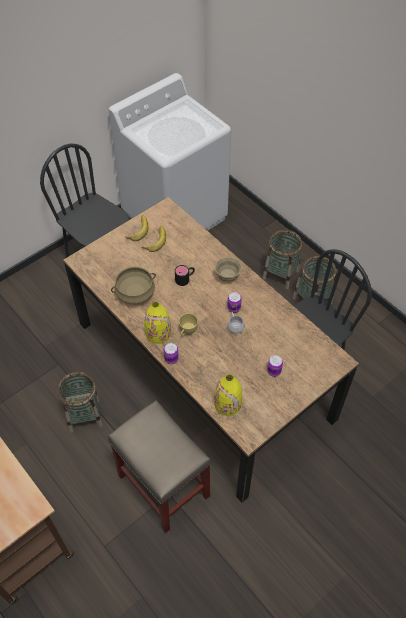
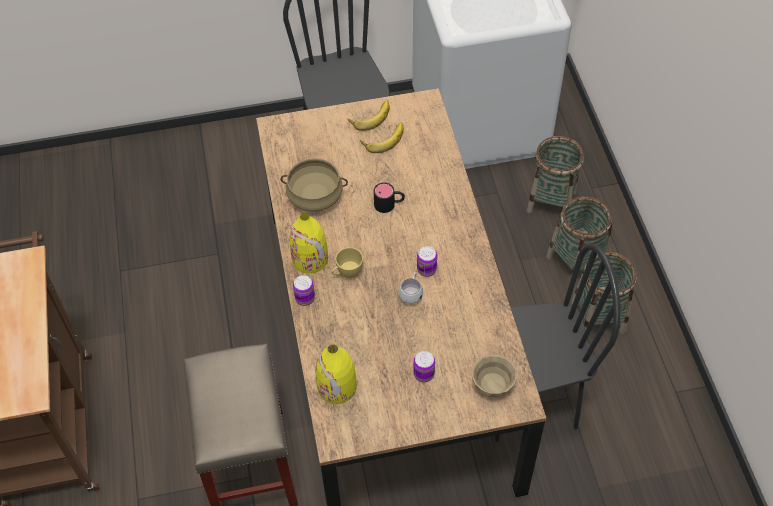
camera: 30 degrees right, 0 degrees up
basket [57,372,103,433] -> basket moved to [527,136,584,213]
beige bowl [215,257,242,282] -> beige bowl moved to [472,355,517,397]

